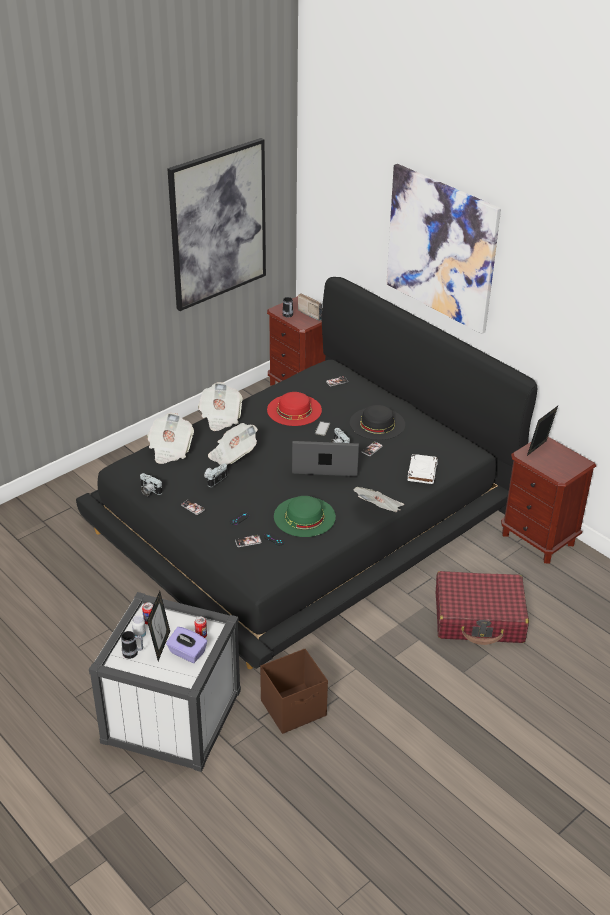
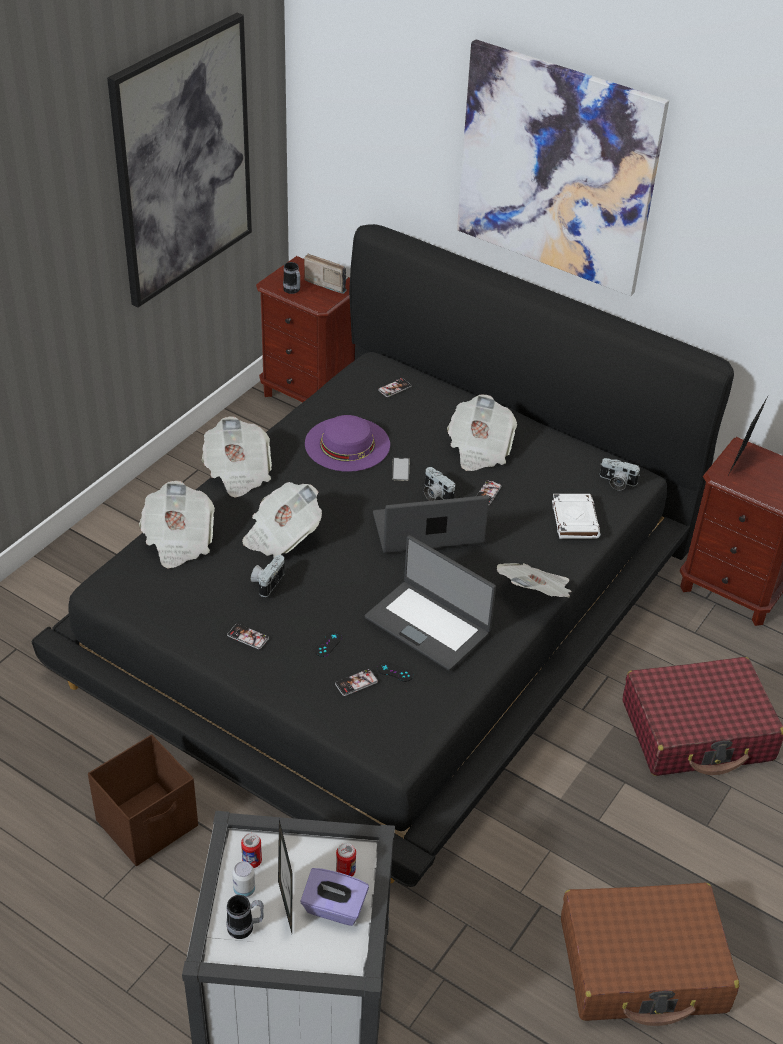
camera: 15 degrees left, 5 degrees up
camera [140,473,163,496] -> camera moved to [600,458,640,490]
brown storage box [260,648,328,734] -> brown storage box moved to [88,734,198,866]
red hat [267,392,322,426] -> purple hat [305,415,390,472]
green hat [274,496,336,537] -> laptop [365,535,496,671]
black hat [350,405,405,440] -> newspaper [447,395,517,471]
none -> brown suitcase [561,882,740,1026]

